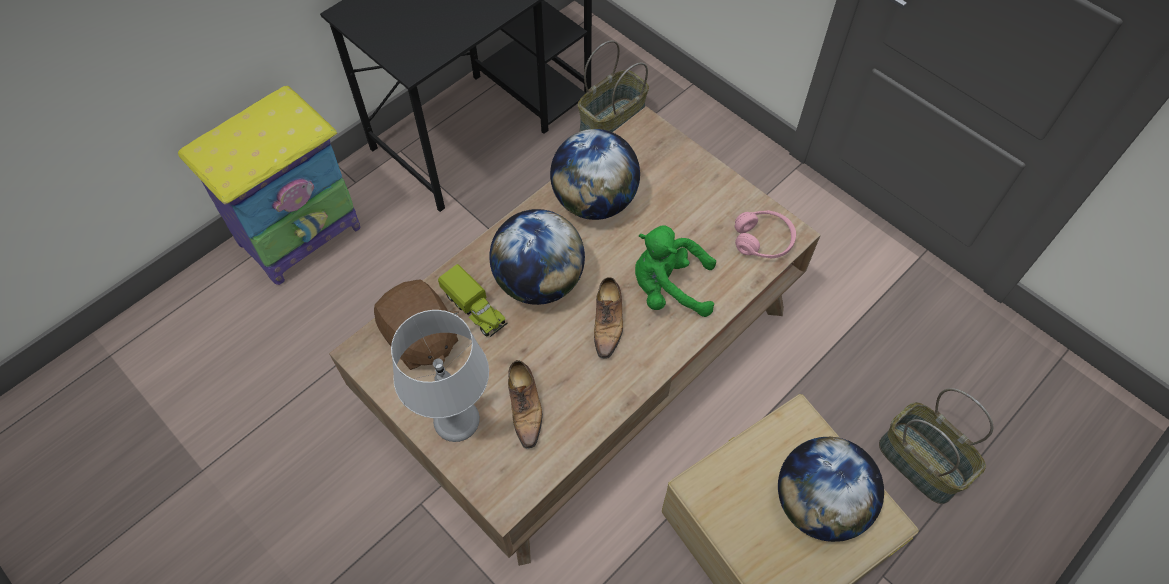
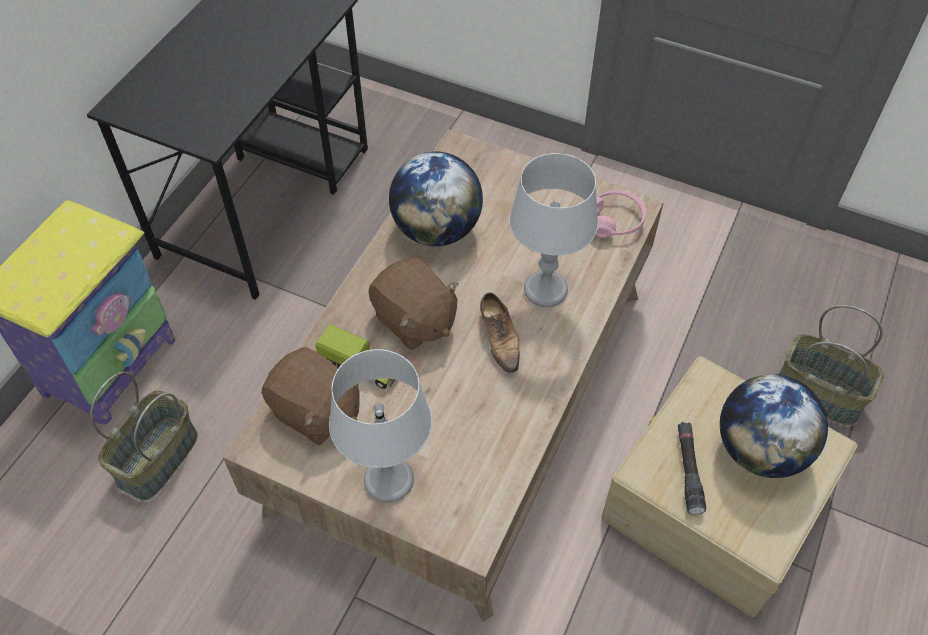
camera: 20 degrees left, 5 degrees down
globe [489,209,585,305] -> brown plush toy [369,258,459,350]
shoe [508,360,543,449] -> none
basket [578,40,649,132] -> basket moved to [90,372,198,500]
green plush toy [635,225,716,317] -> grey table lamp [509,153,598,307]
none -> black flashlight [678,422,706,515]

